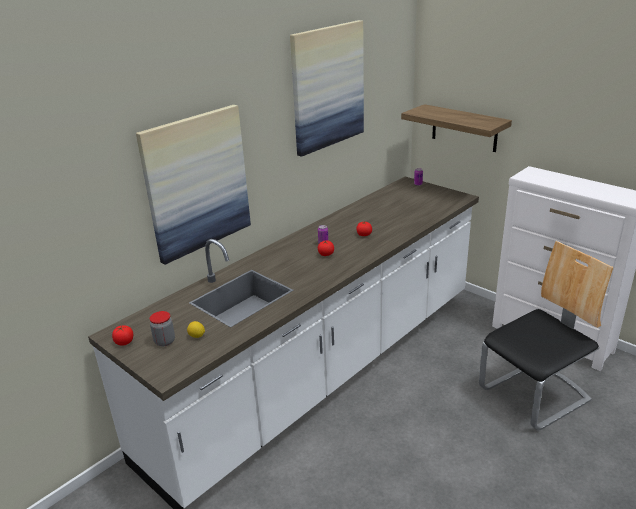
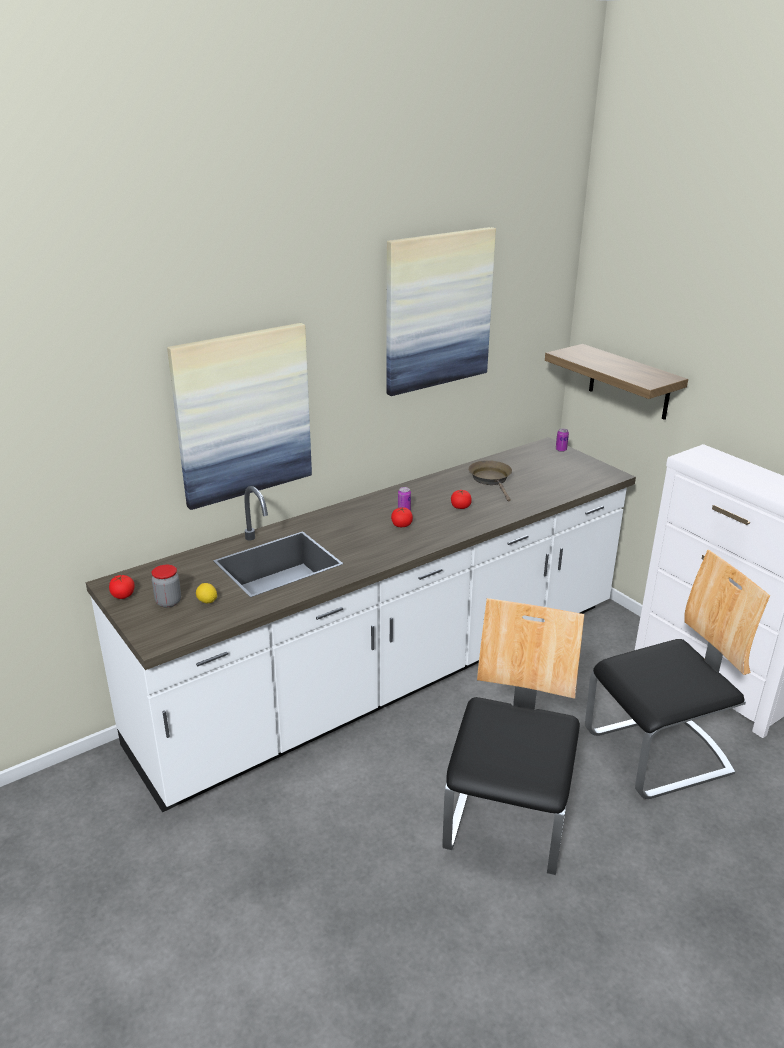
camera: 10 degrees right, 0 degrees up
none -> chair [442,598,585,875]
none -> brown frying pan [468,460,512,502]

